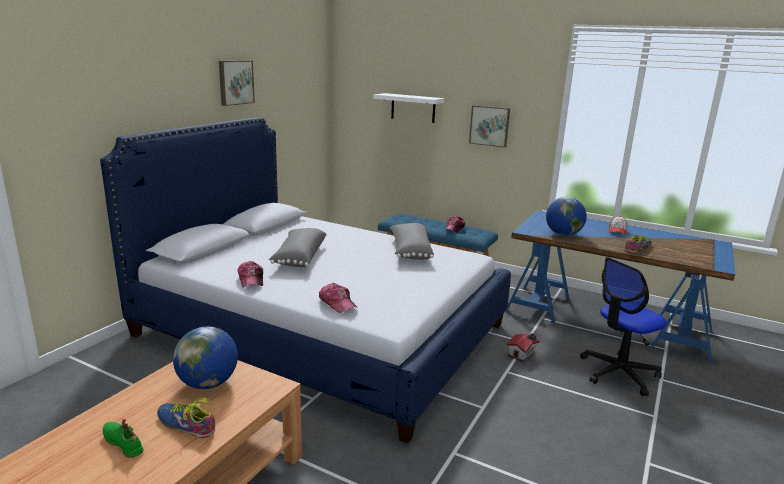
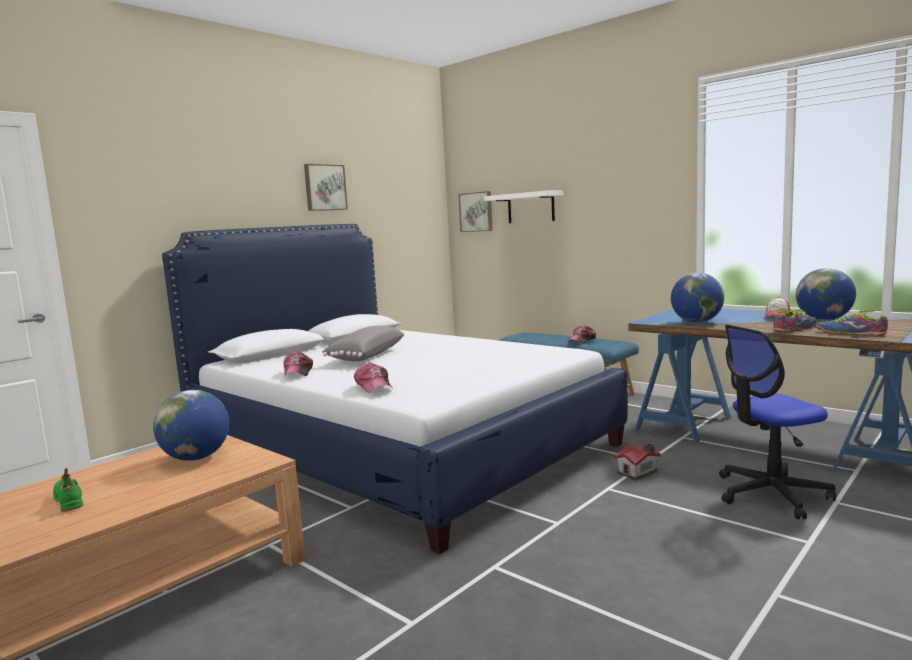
camera: 15 degrees right, 10 degrees down
shoe [157,398,215,438] -> shoe moved to [816,310,888,336]
grey pillow [390,223,434,260] -> none
picture [469,105,510,148] -> picture moved to [458,191,493,232]
none -> globe [796,268,856,321]

